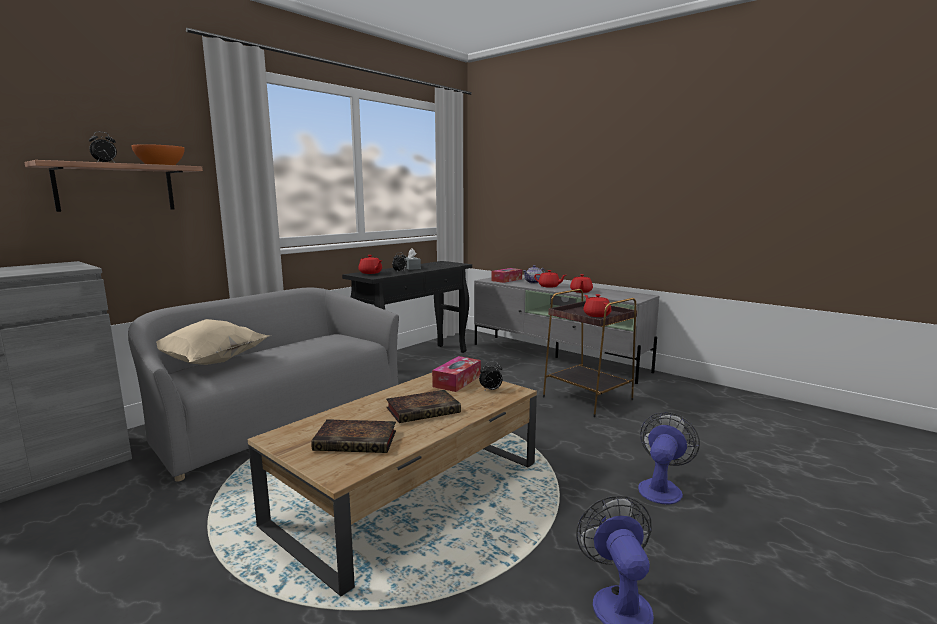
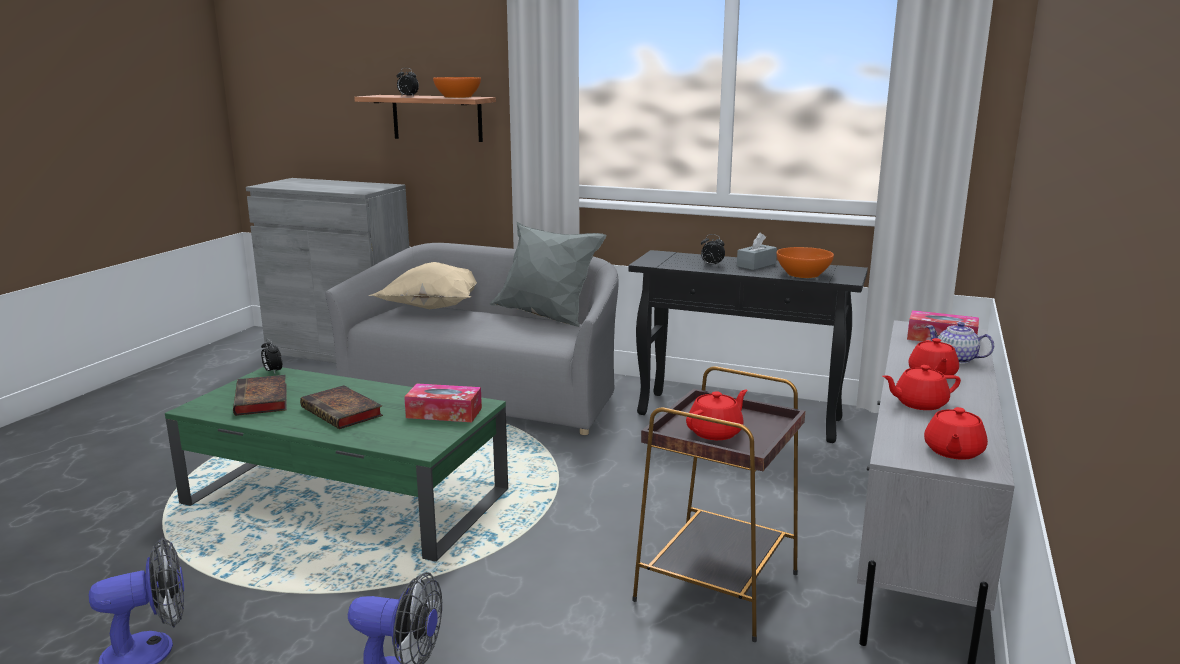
camera: 70 degrees right, 5 degrees up
brown coffee table [248,373,537,596] -> green coffee table [165,367,508,562]
red teapot [359,255,382,274] -> red teapot moved to [924,407,988,460]
alarm clock [479,361,502,392] -> alarm clock moved to [261,339,282,373]
none -> grey pillow [489,222,607,327]
none -> orange bowl [777,247,834,278]

